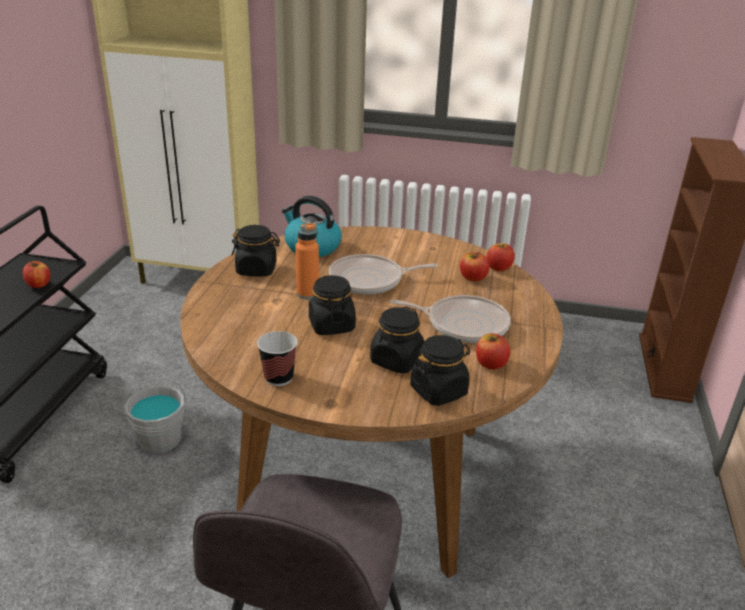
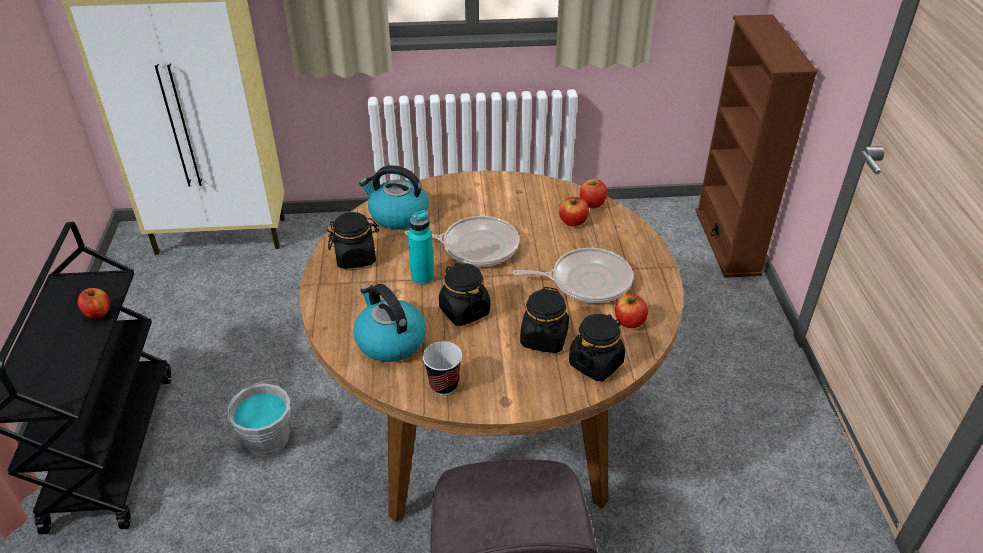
camera: 15 degrees left, 10 degrees up
orange bottle [295,223,319,299] -> turquoise bottle [408,210,434,285]
frying pan [329,254,438,295] -> frying pan turned 150 degrees counterclockwise [405,216,519,267]
none -> kettle [353,284,426,362]

